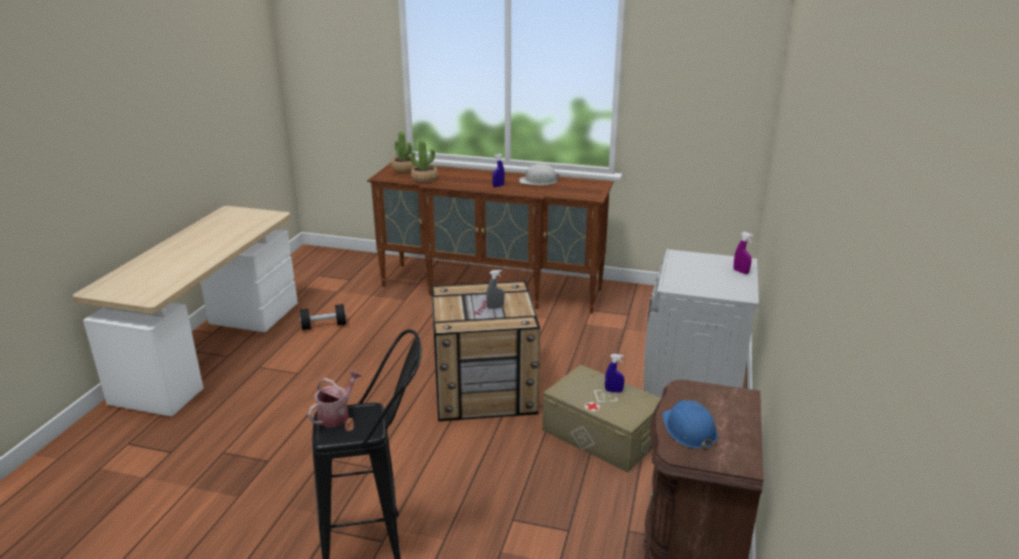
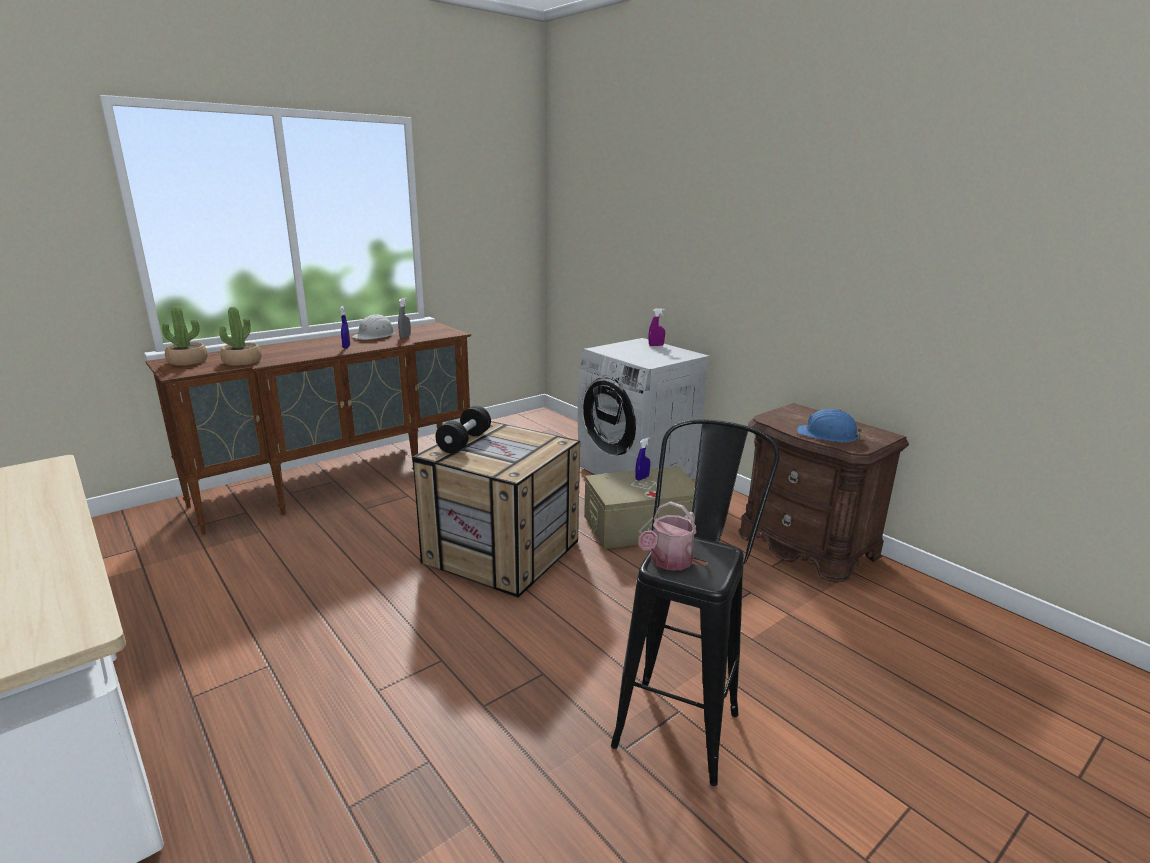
camera: 55 degrees left, 5 degrees down
black dumbbell [300,304,346,330] -> black dumbbell moved to [435,406,491,454]
watering can [308,370,362,427] -> watering can turned 120 degrees counterclockwise [639,501,697,570]
grey spray bottle [486,270,504,309] -> grey spray bottle moved to [398,298,411,338]

